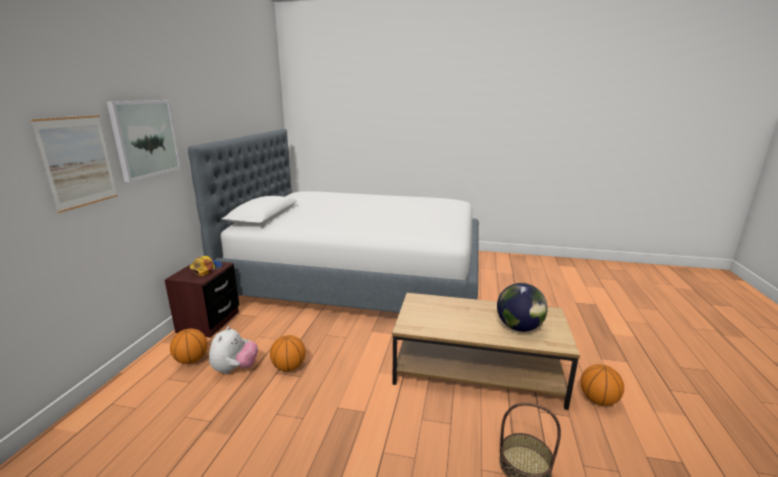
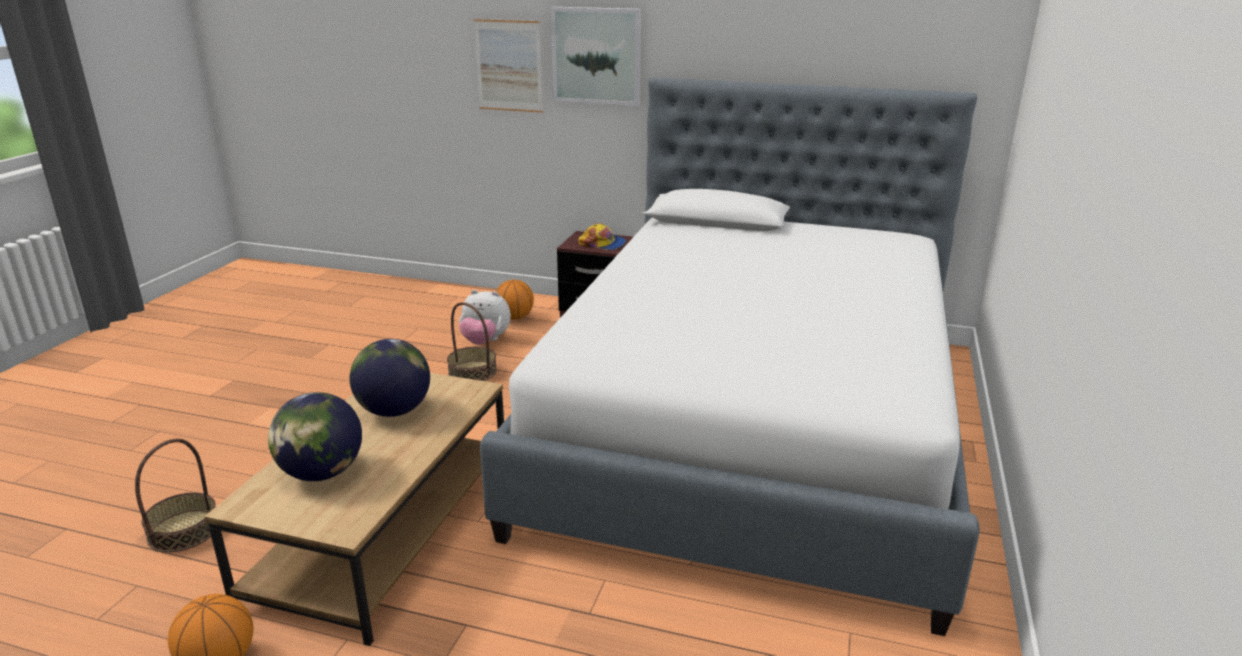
camera: 95 degrees right, 5 degrees up
basketball [270,335,306,371] -> basket [447,302,497,381]
none -> globe [350,339,430,417]

